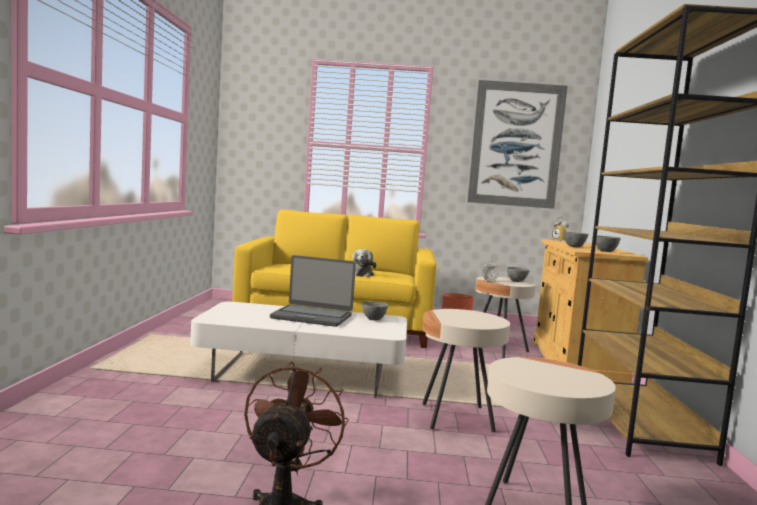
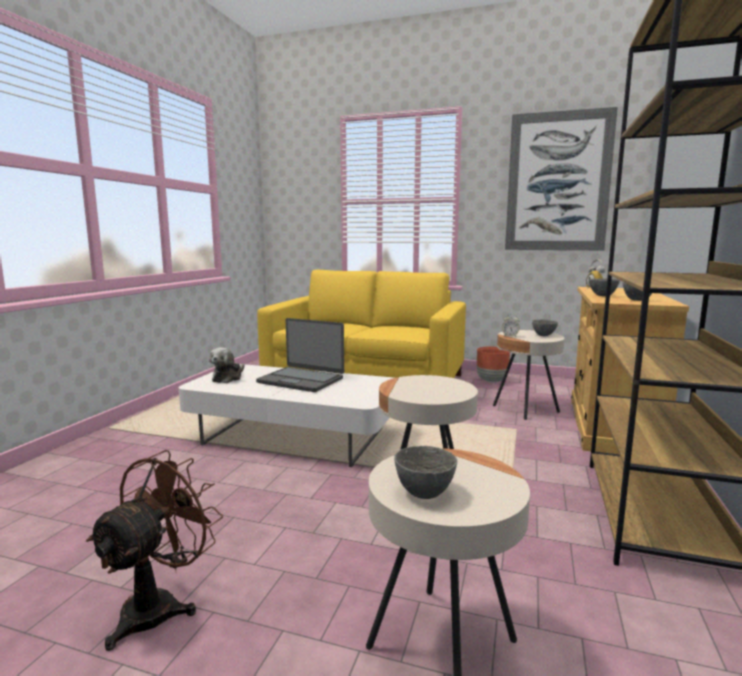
camera: 15 degrees right, 5 degrees up
plush toy [352,249,376,277] -> plush toy moved to [209,347,244,383]
grey bowl [362,301,388,320] -> grey bowl moved to [394,446,457,499]

